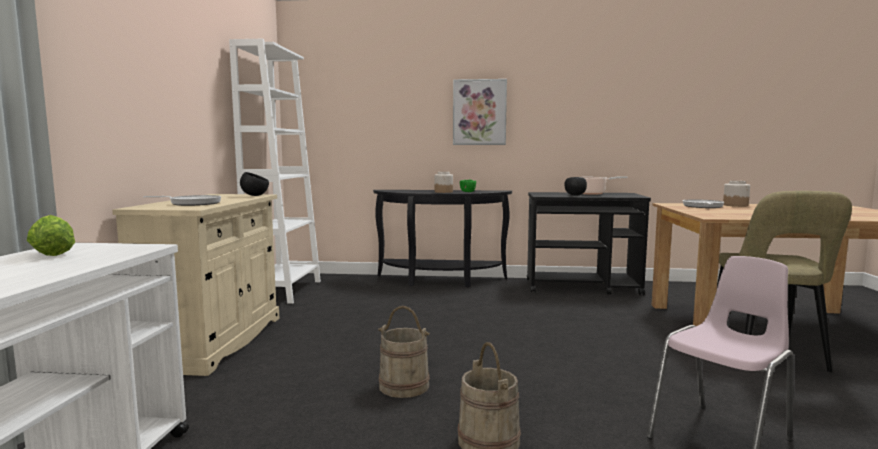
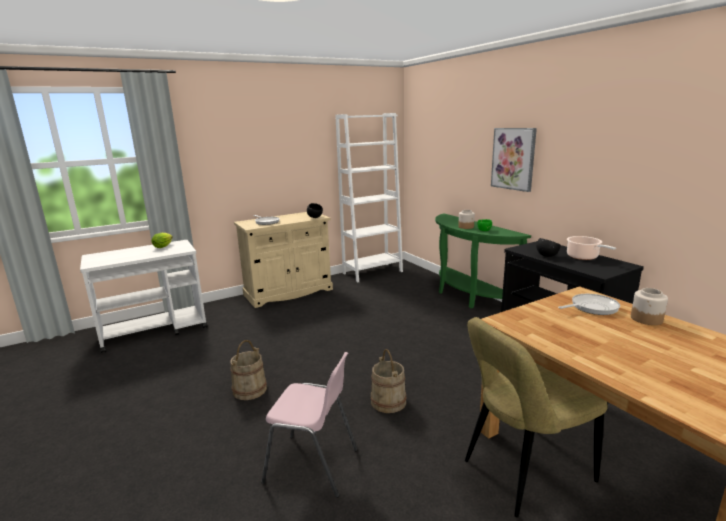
camera: 55 degrees right, 10 degrees up
black console table [373,190,512,287] -> green console table [435,213,531,308]
beige bucket [378,306,430,398] -> beige bucket moved to [371,349,407,413]

